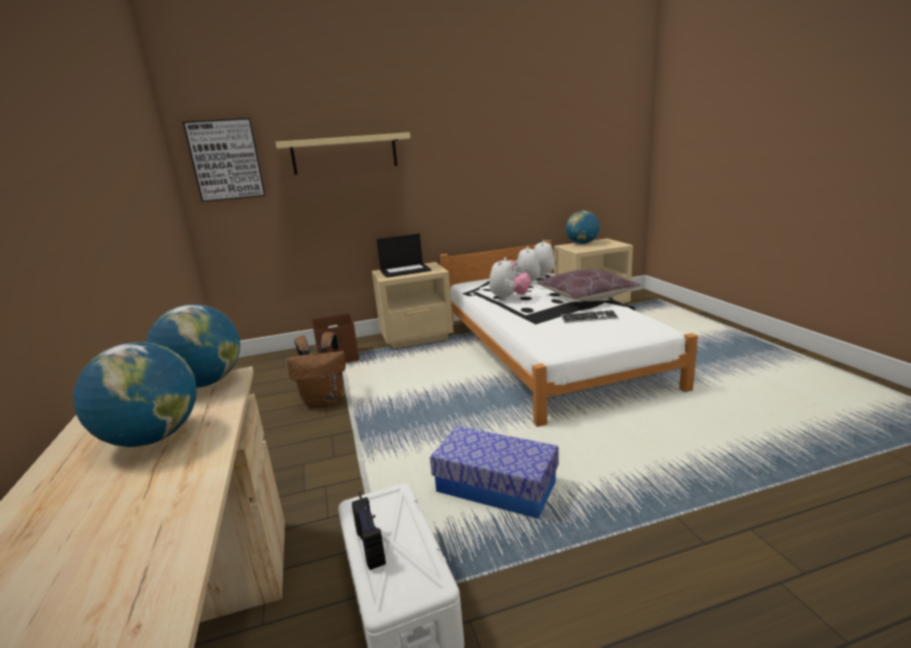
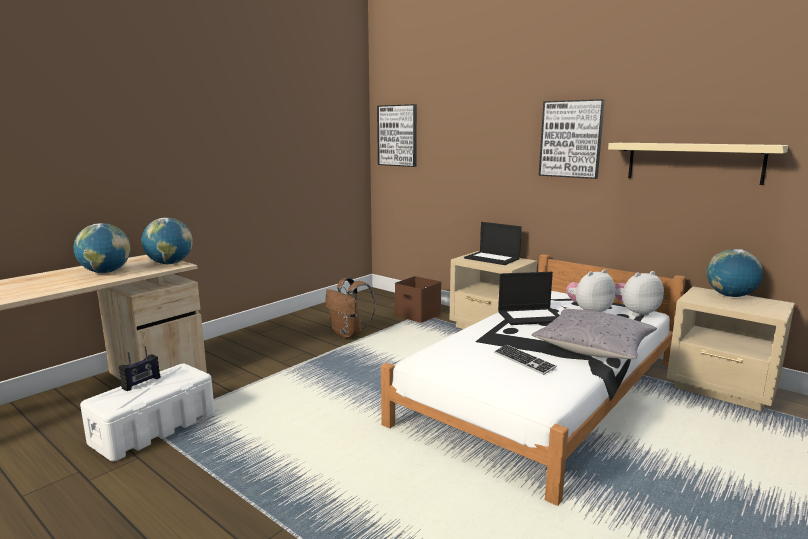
camera: 55 degrees right, 5 degrees down
beige shelf [276,132,410,175] -> beige shelf moved to [608,143,788,185]
storage box [430,426,559,519] -> none
plush toy [489,257,530,300] -> laptop [498,272,559,325]
brown pillow [537,269,641,301] -> grey pillow [532,309,657,359]
none -> picture [539,99,605,179]

